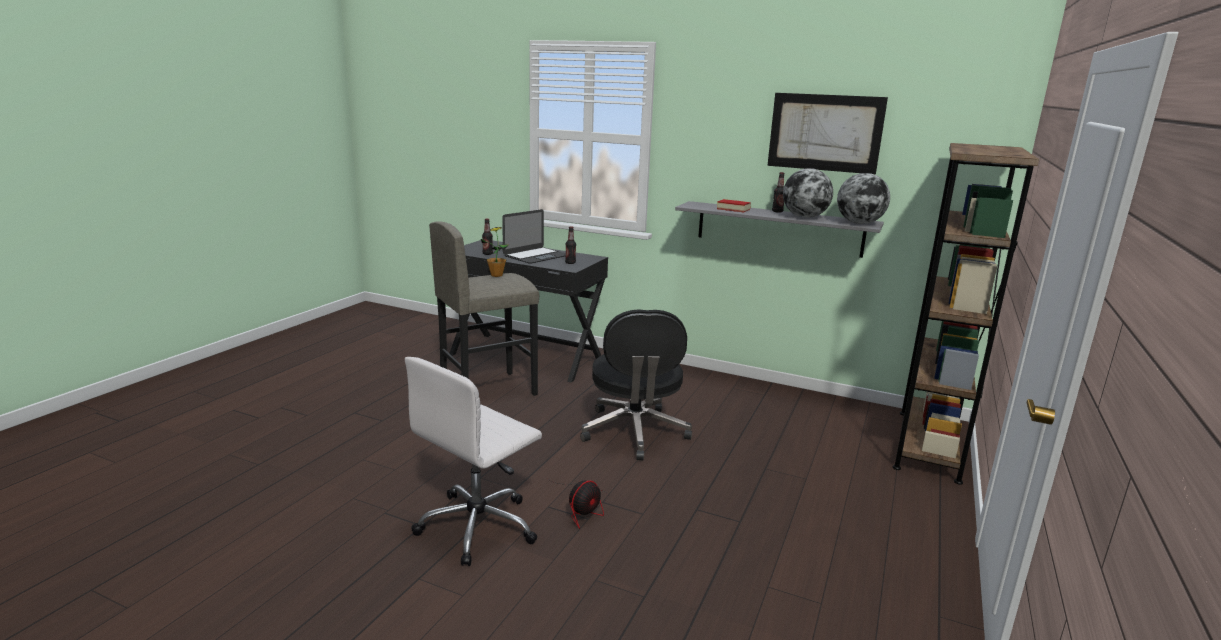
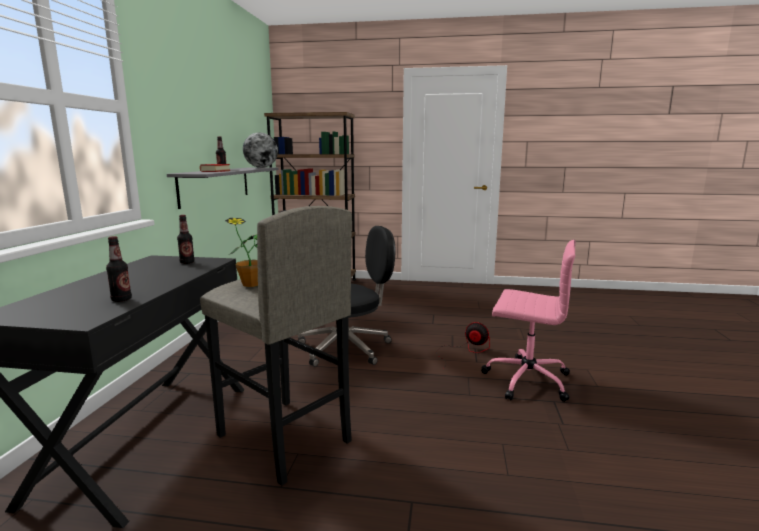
camera: 105 degrees left, 5 degrees down
white office chair [405,357,542,566] -> pink office chair [481,240,576,402]
laptop [502,209,566,264] -> none
picture [767,93,888,174] -> none
globe [783,168,833,218] -> none

